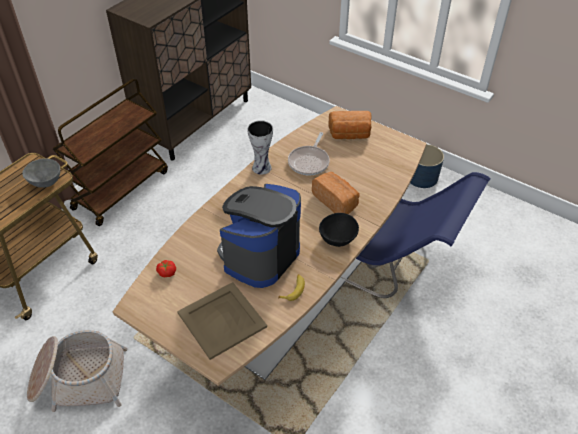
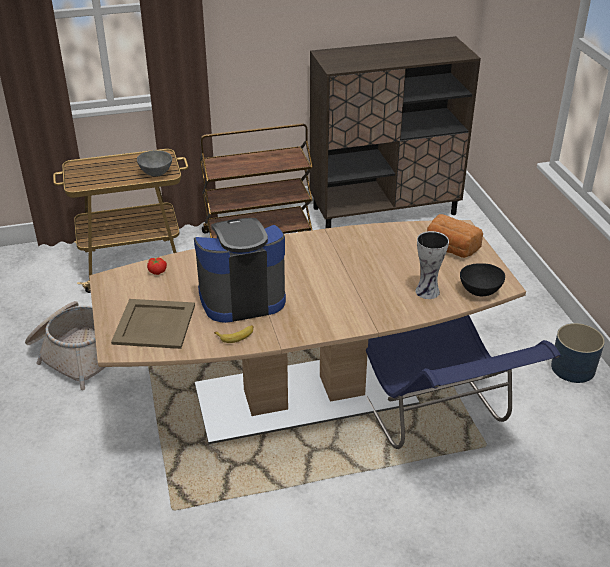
camera: 40 degrees right, 10 degrees down
vase [247,120,273,175] -> vase moved to [415,231,449,299]
frying pan [288,132,330,175] -> none
bread [312,172,359,214] -> none
black bowl [319,213,359,247] -> black bowl moved to [460,263,505,296]

